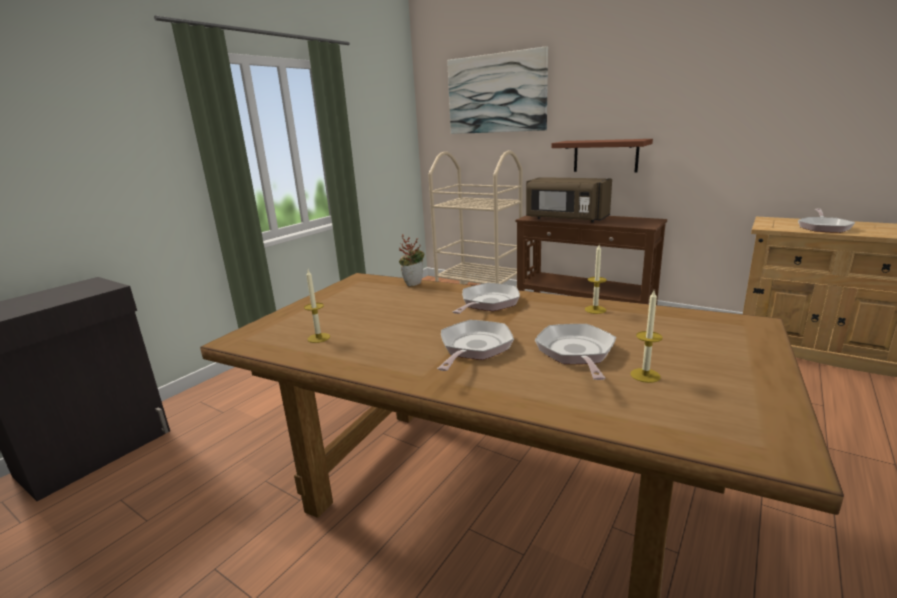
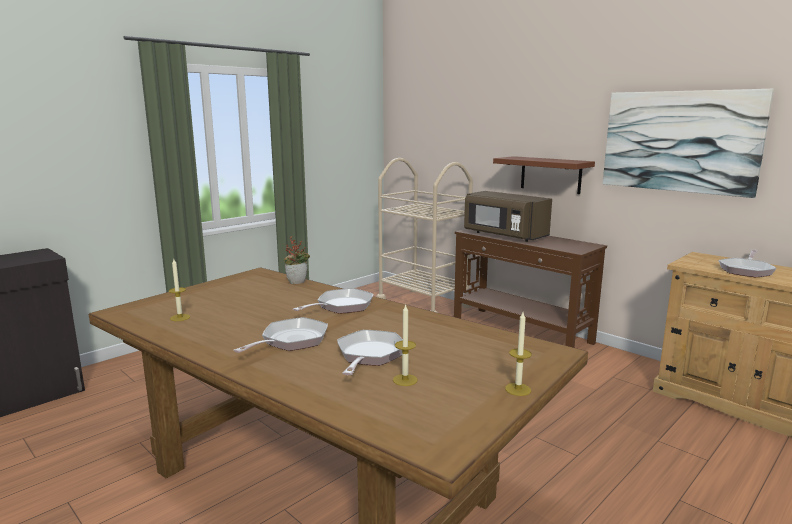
camera: 10 degrees right, 5 degrees down
picture [447,46,548,134] -> picture moved to [603,89,774,198]
candle [585,245,607,314] -> candle moved to [505,312,532,396]

